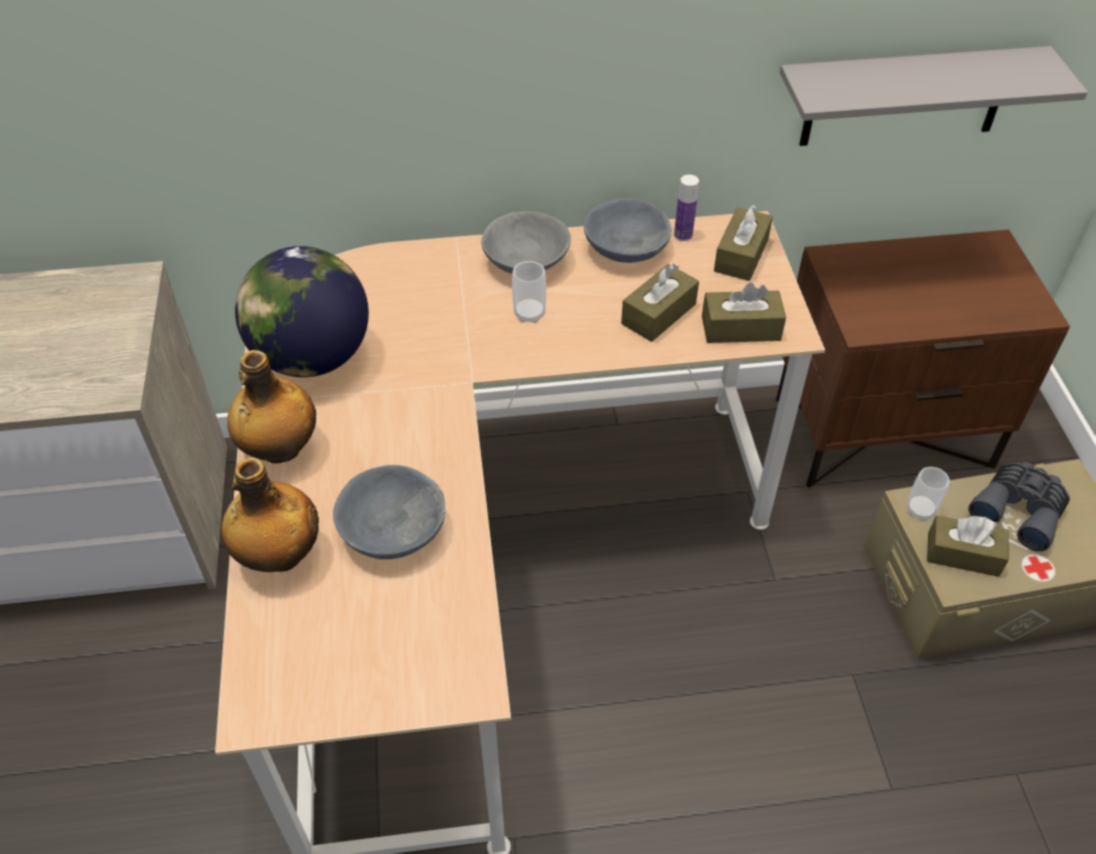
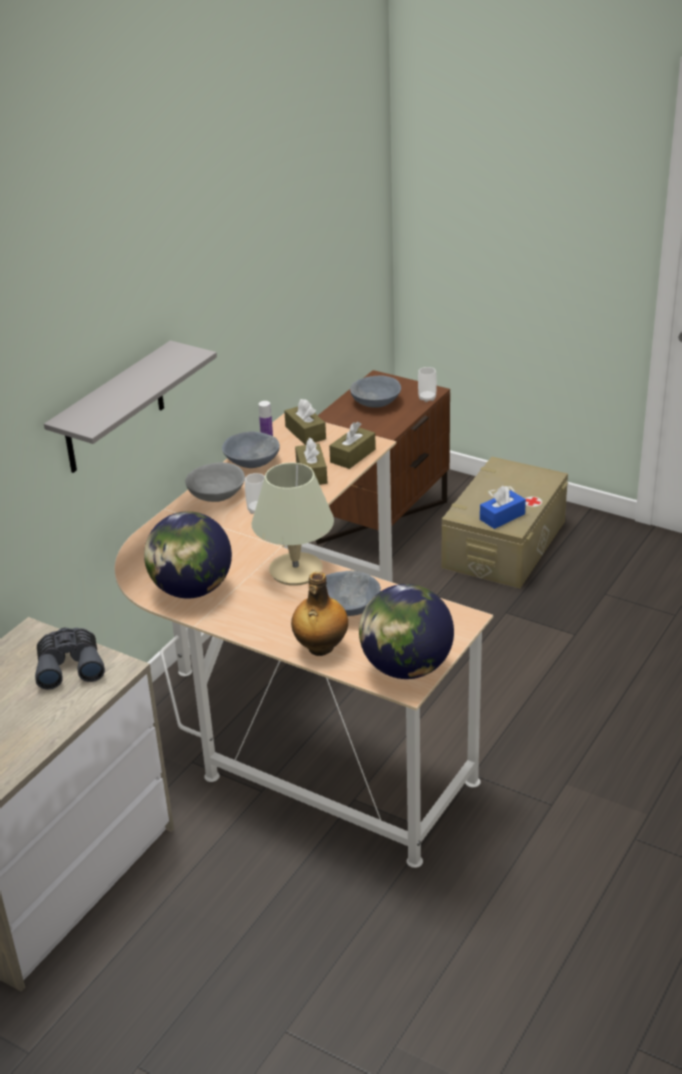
camera: 50 degrees left, 15 degrees down
bottle [227,350,316,463] -> none
grey shelf [780,46,1088,146] -> grey shelf moved to [44,340,217,473]
cup [907,467,950,521] -> cup moved to [418,367,437,402]
brown tissue box [927,515,1009,577] -> blue tissue box [480,486,526,529]
grey binoculars [968,462,1070,552] -> grey binoculars moved to [35,628,105,690]
none -> beige table lamp [251,463,334,586]
none -> grey bowl [350,375,401,408]
none -> globe [359,584,454,679]

